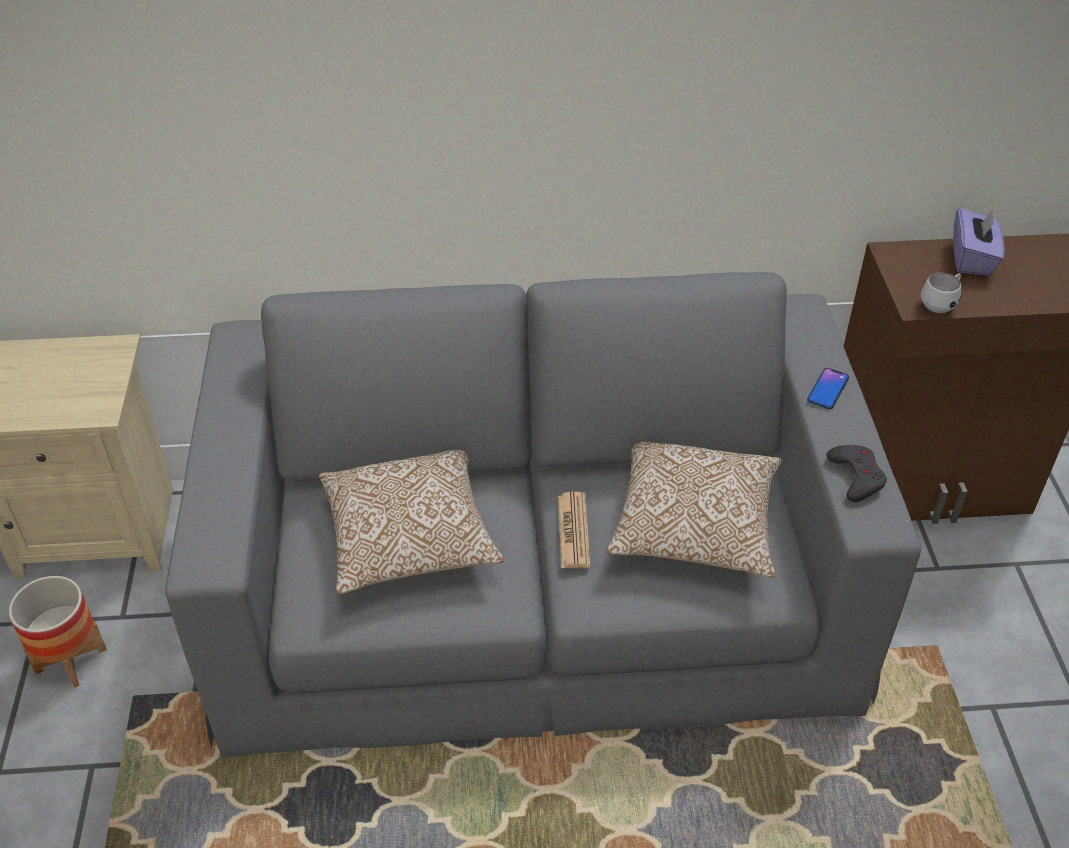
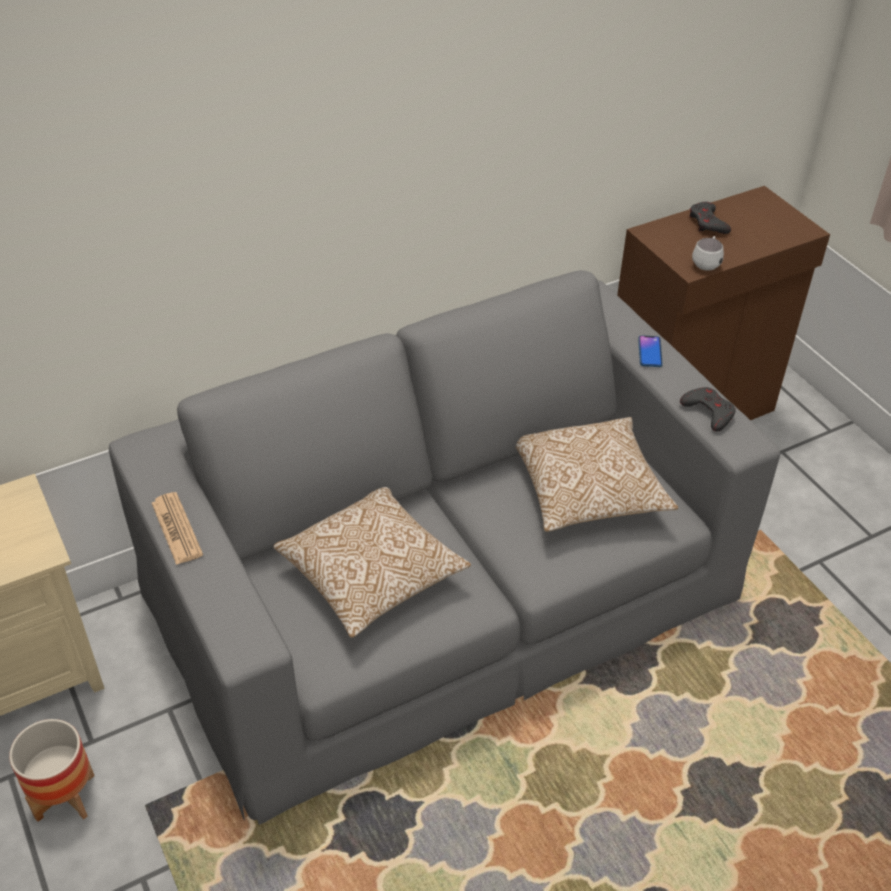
camera: 25 degrees left, 0 degrees up
newspaper [558,491,591,568] -> newspaper moved to [152,492,203,565]
purple tissue box [953,208,1005,276] -> grey game controller [690,202,731,234]

